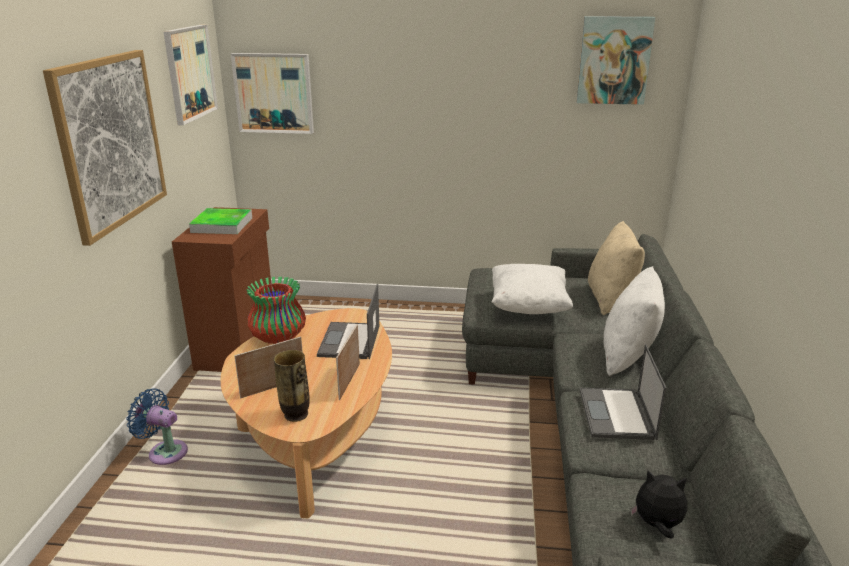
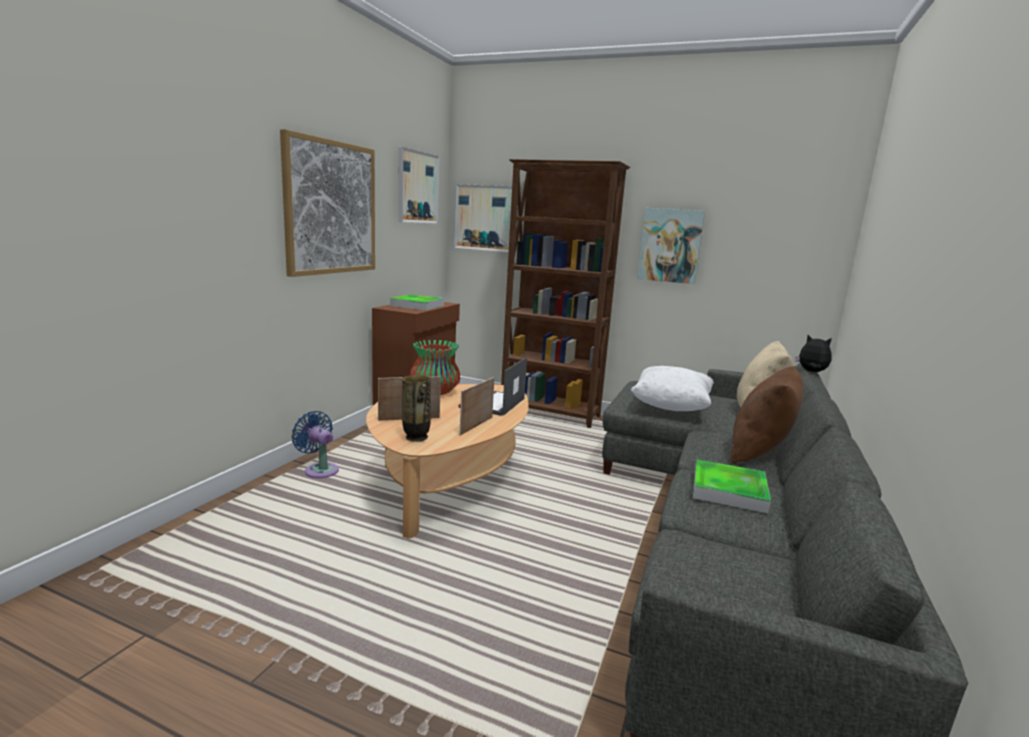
camera: 15 degrees right, 10 degrees down
picture [577,16,655,105] -> picture moved to [637,208,705,284]
laptop [580,344,667,440] -> tray [693,459,771,513]
white pillow [603,266,665,376] -> brown pillow [731,366,803,463]
plush toy [630,470,687,538] -> plush toy moved to [795,335,832,372]
none -> brown bookcase [501,159,630,428]

